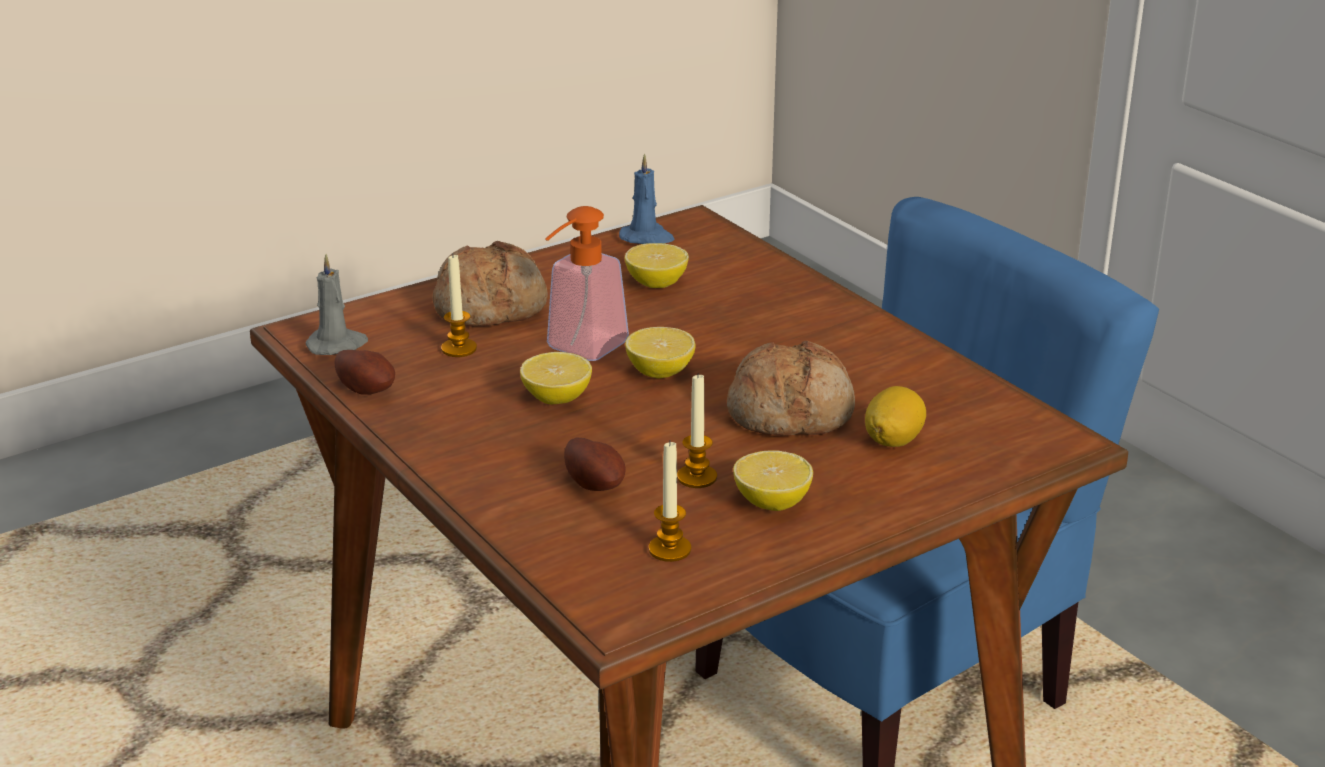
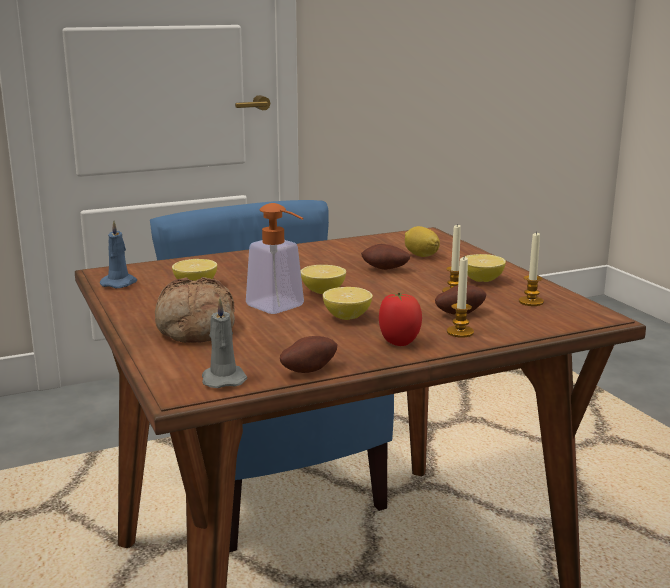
camera: 80 degrees left, 10 degrees down
candle [441,255,477,357] -> candle moved to [447,257,474,338]
bread [727,341,855,436] -> potato [361,244,410,270]
none -> tomato [379,292,422,346]

